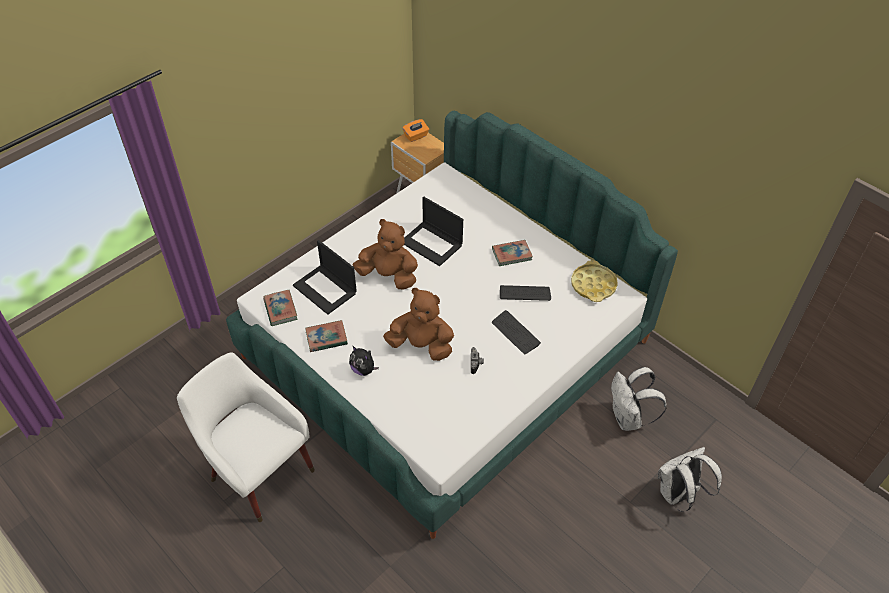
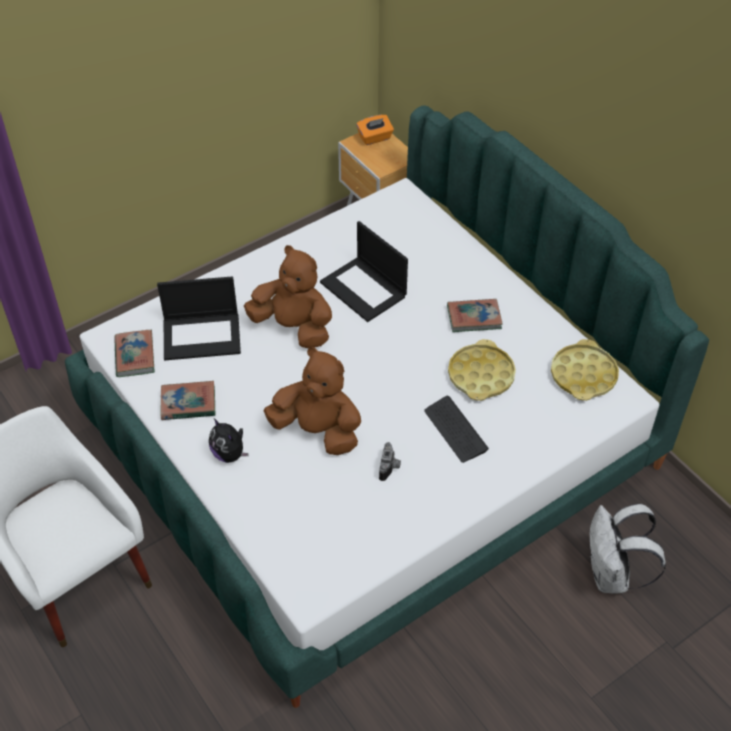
camera: 10 degrees right, 0 degrees up
laptop [293,240,357,315] -> laptop turned 60 degrees counterclockwise [157,276,241,360]
keyboard [500,285,551,301] -> yellow tray [448,339,516,401]
white backpack [658,447,722,512] -> none

